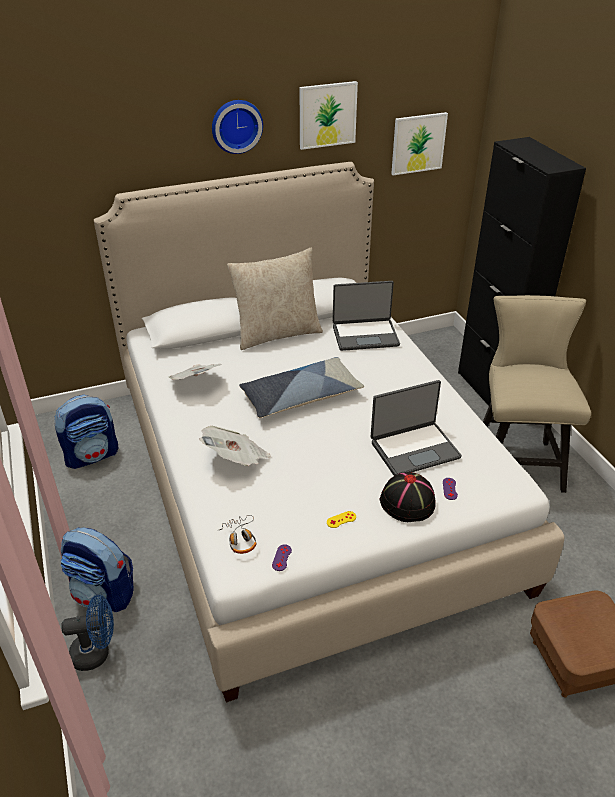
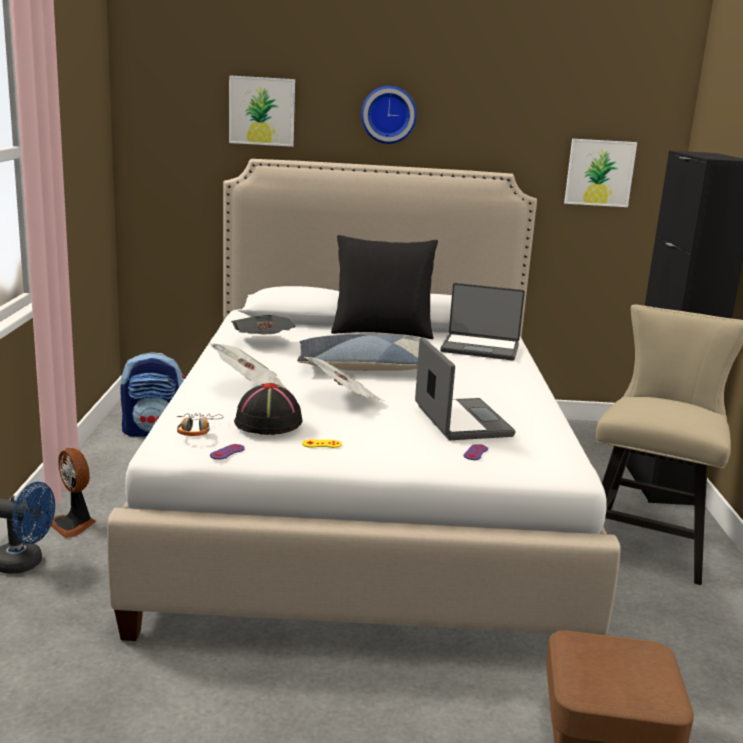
camera: 20 degrees right, 20 degrees down
backpack [61,528,134,612] -> fan [49,448,96,538]
beige pillow [227,248,323,350] -> black pillow [331,235,438,339]
picture [300,81,358,150] -> picture moved to [229,75,295,147]
laptop [371,380,462,476] -> laptop turned 105 degrees counterclockwise [415,337,516,440]
black hat [380,472,436,522] -> black hat moved to [234,383,302,435]
none -> newspaper [305,357,384,401]

